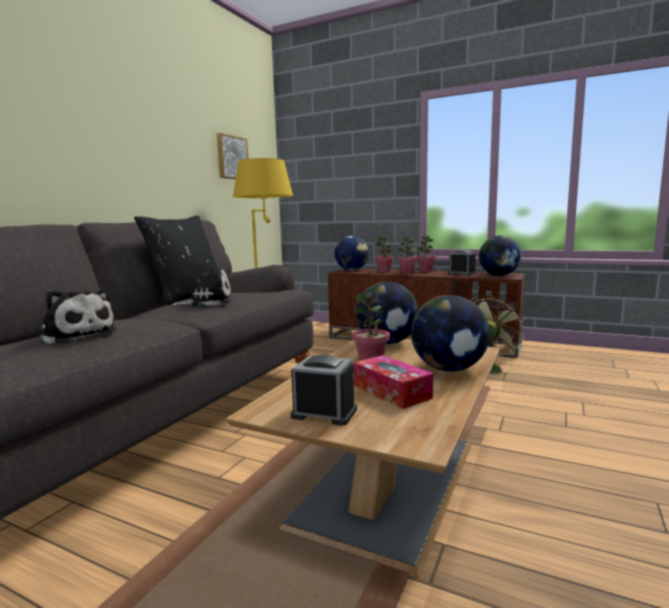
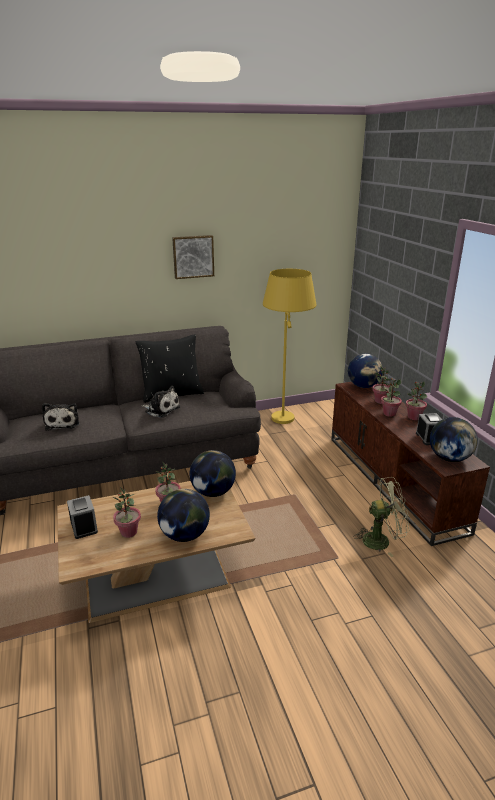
camera: 45 degrees right, 15 degrees up
picture [217,133,248,179] -> picture moved to [172,235,214,279]
tissue box [354,355,433,409] -> potted plant [113,487,141,538]

